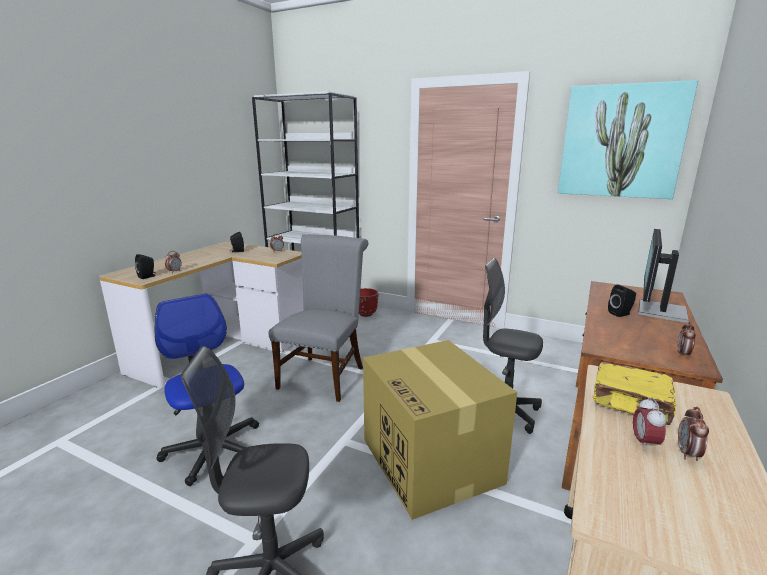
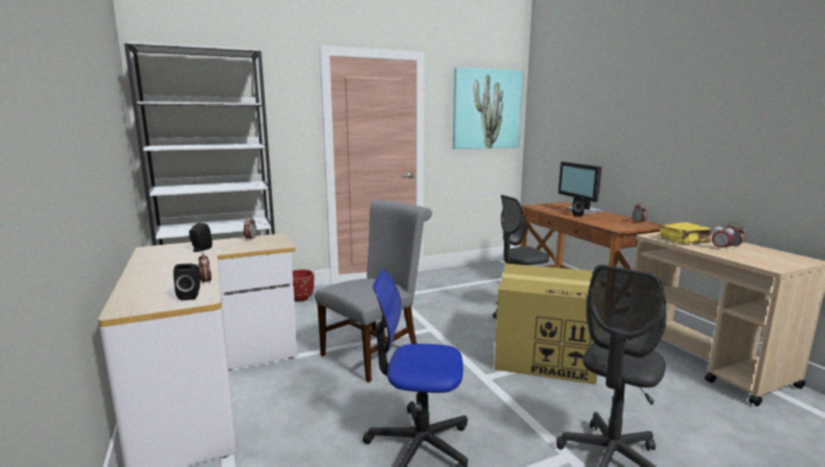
camera: 50 degrees left, 5 degrees down
grey chair [268,234,368,402] -> grey chair turned 75 degrees clockwise [315,199,432,383]

